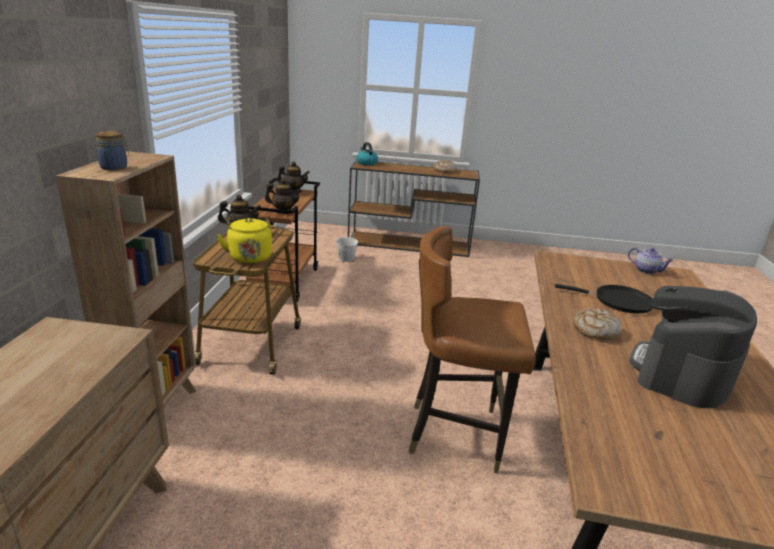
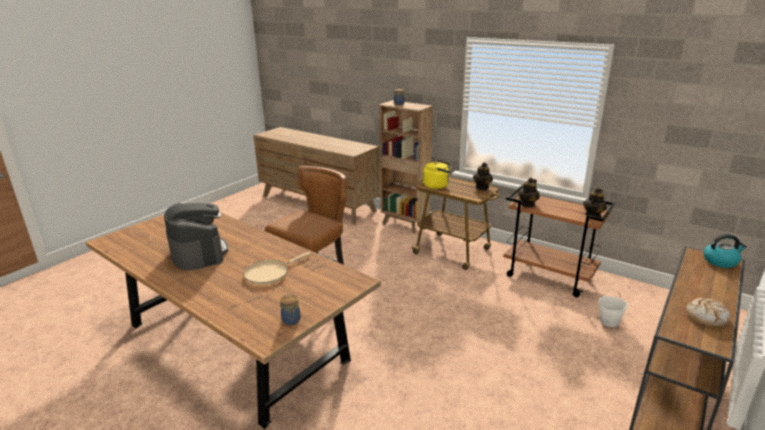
camera: 120 degrees right, 0 degrees up
black frying pan [555,284,653,314] -> beige frying pan [244,252,311,285]
bread [573,308,621,340] -> none
teapot [628,247,674,274] -> jar [280,295,300,325]

